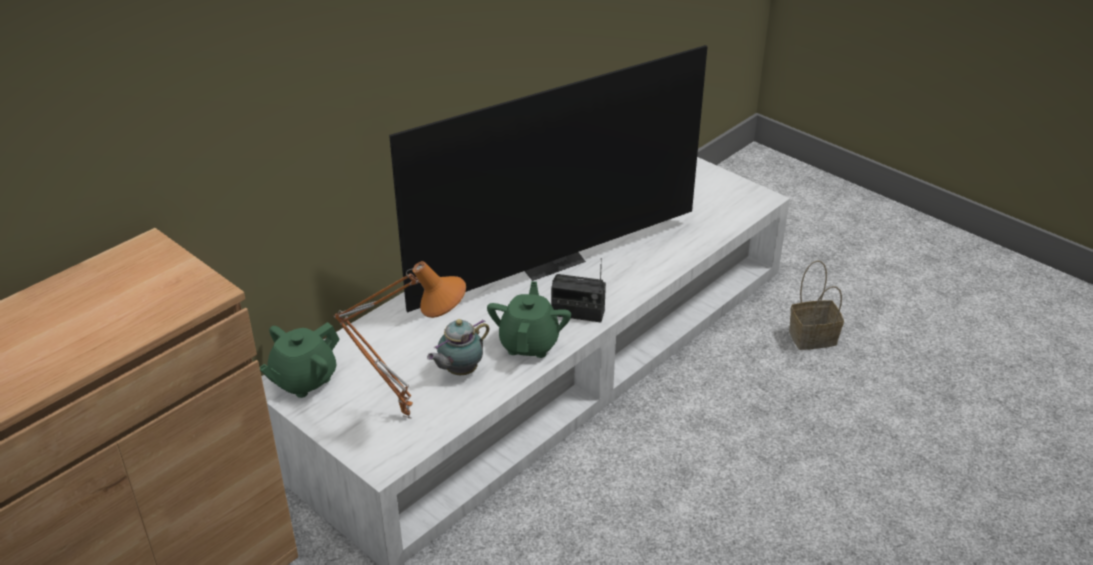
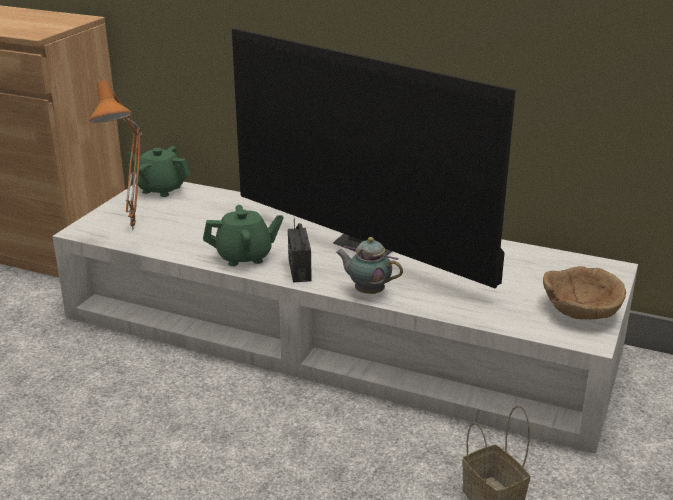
camera: 70 degrees right, 10 degrees down
teapot [427,319,489,375] -> teapot moved to [336,237,403,294]
none -> brown bowl [543,266,626,320]

